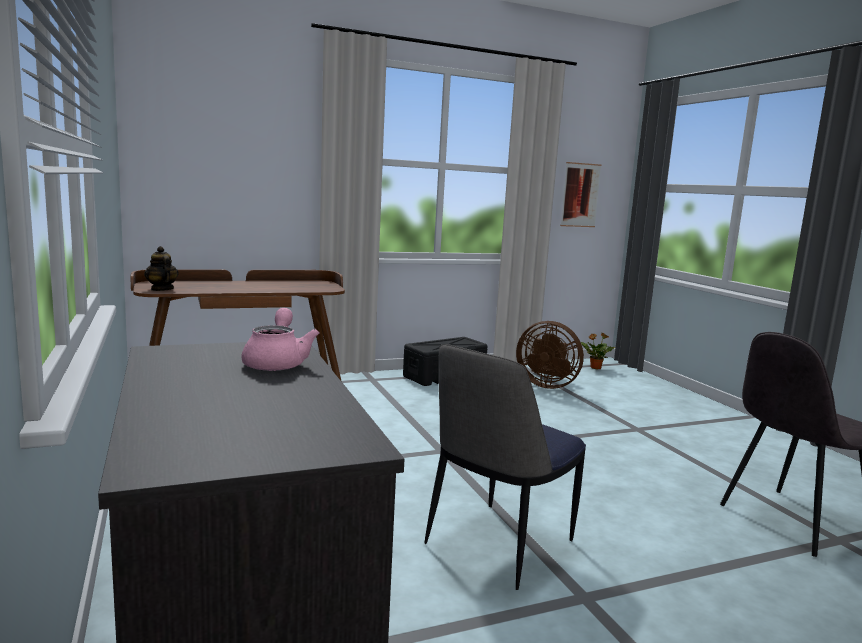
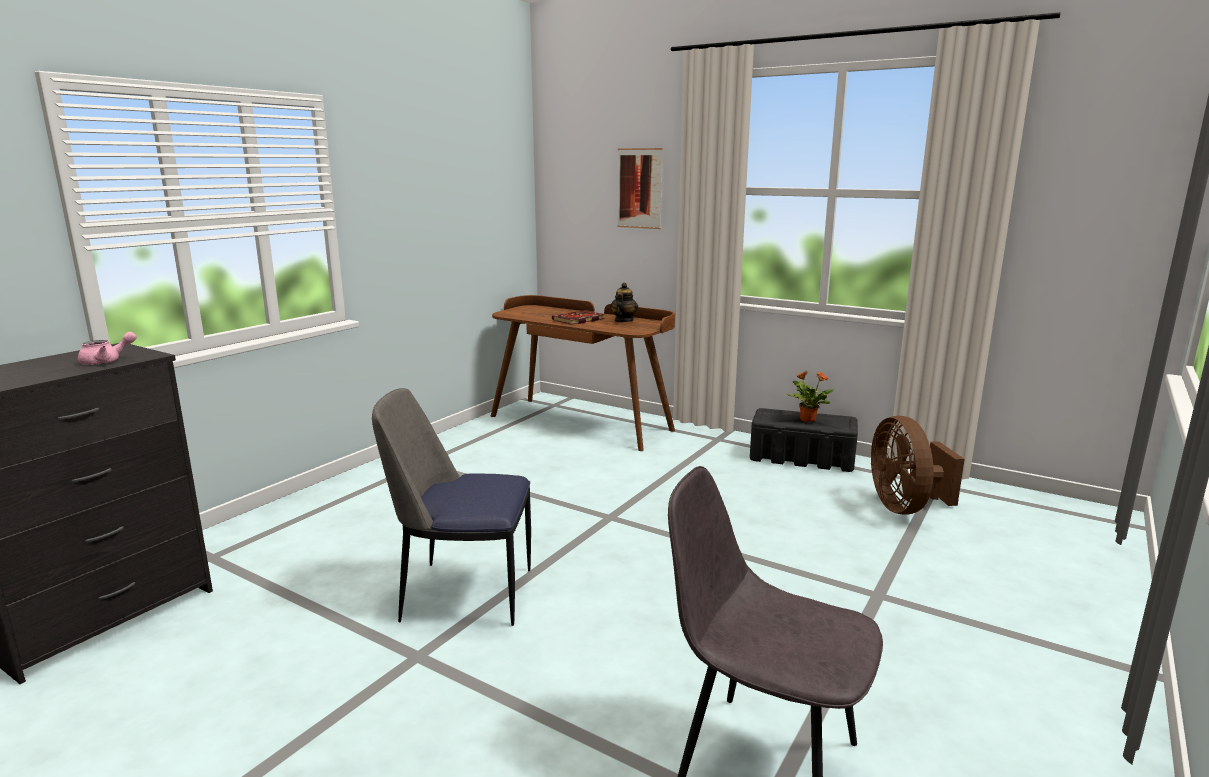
camera: 55 degrees right, 5 degrees up
teapot [144,246,179,291] -> teapot moved to [610,283,638,322]
picture [560,162,602,227] -> picture moved to [617,148,663,229]
potted plant [581,332,615,369] -> potted plant moved to [786,371,834,422]
none -> book [552,310,605,325]

